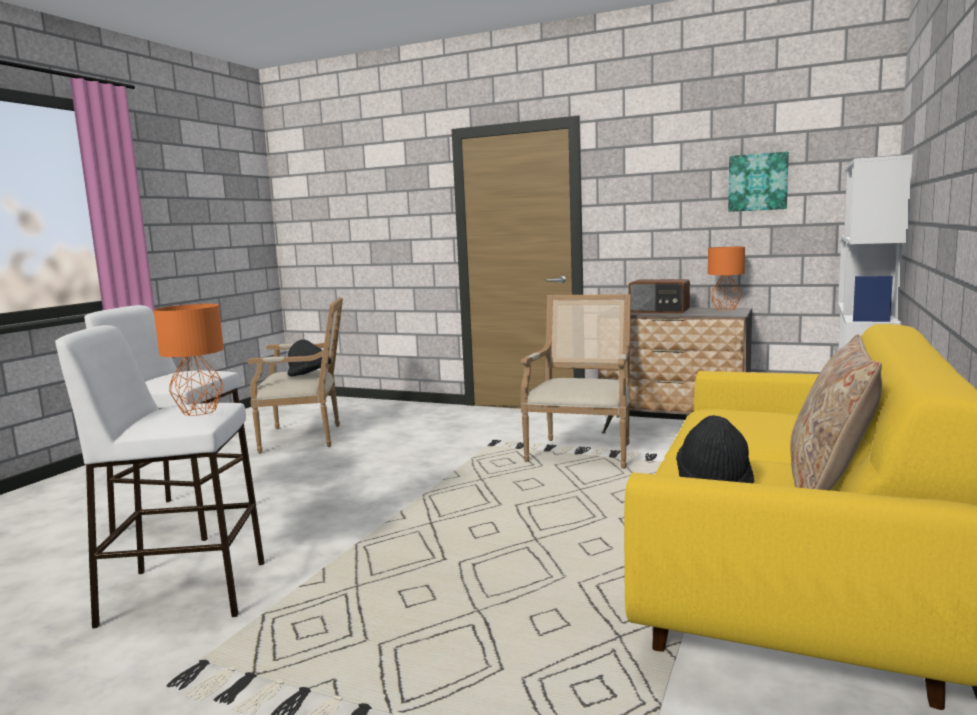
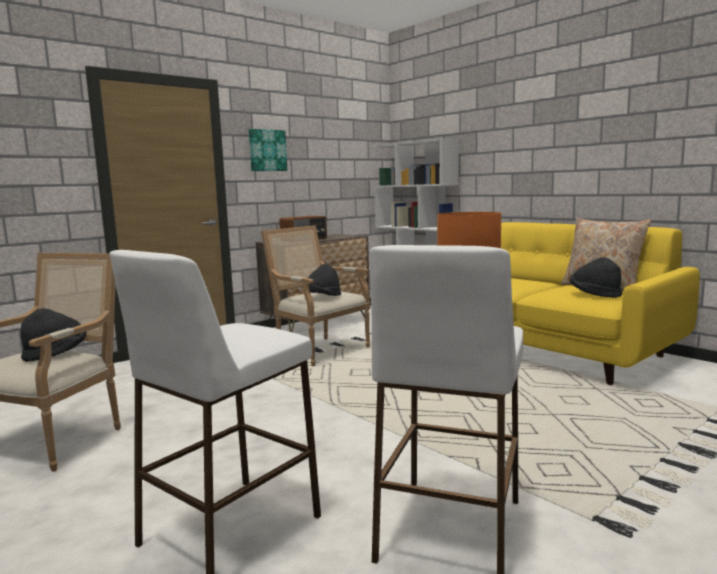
camera: 65 degrees left, 0 degrees up
orange table lamp [708,247,745,311] -> none
picture [728,151,789,212] -> picture moved to [249,129,287,171]
none -> black hat [302,264,341,296]

